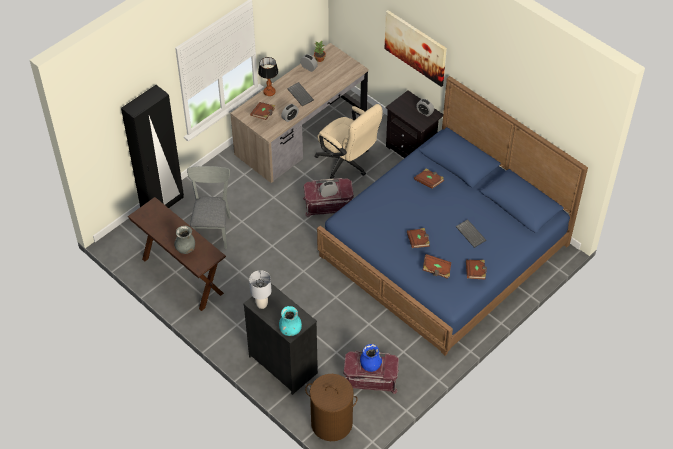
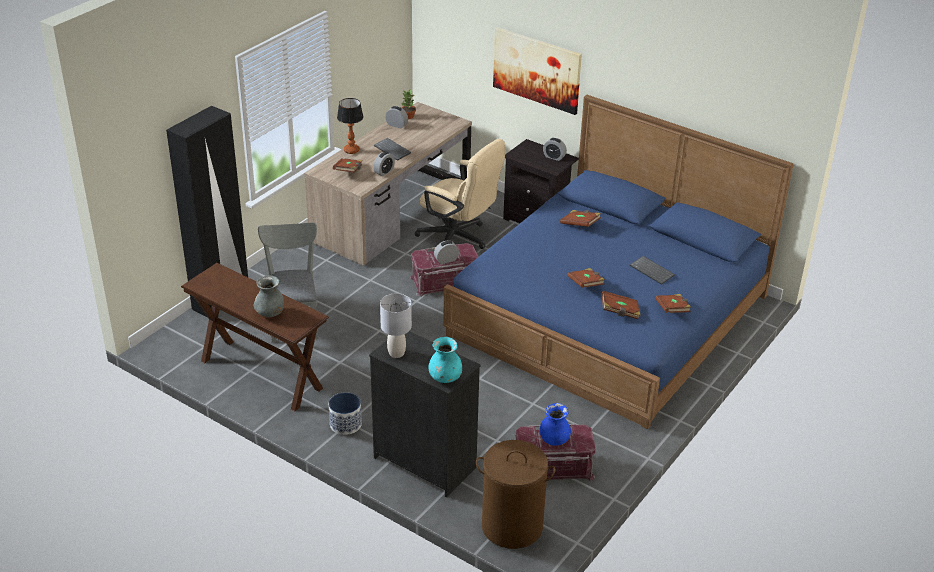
camera: 10 degrees left, 15 degrees down
none -> planter [329,392,362,435]

